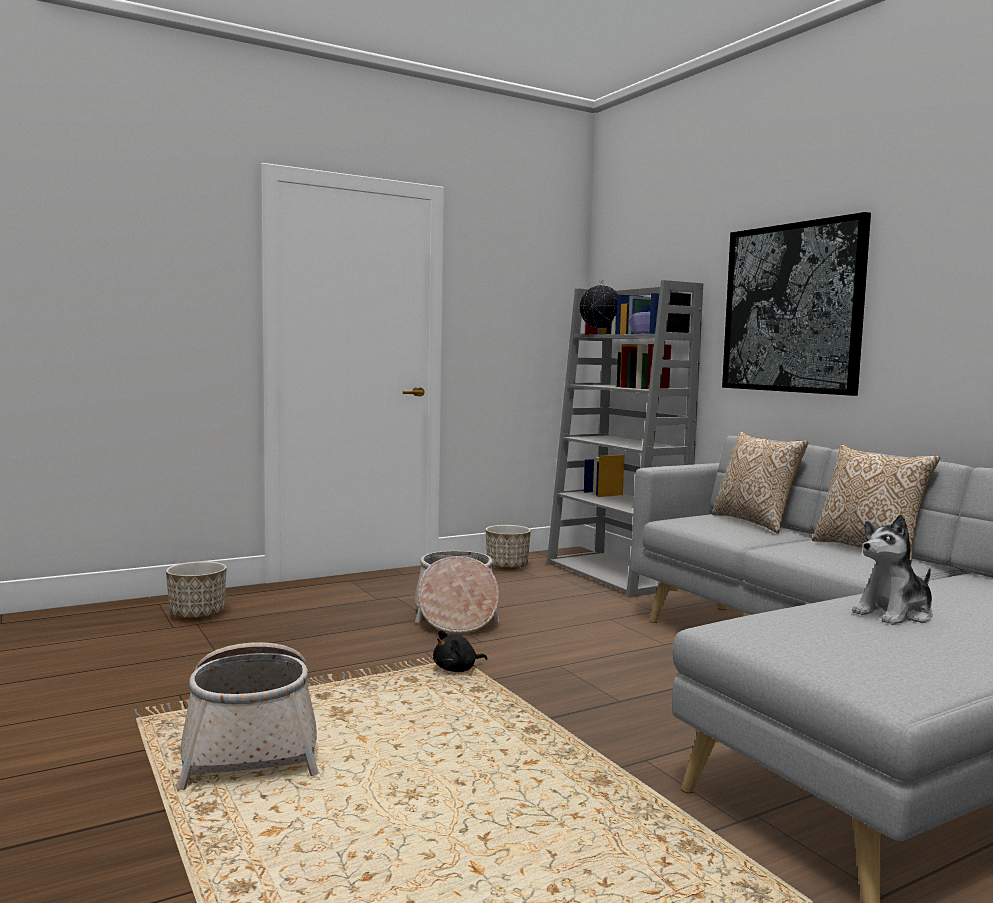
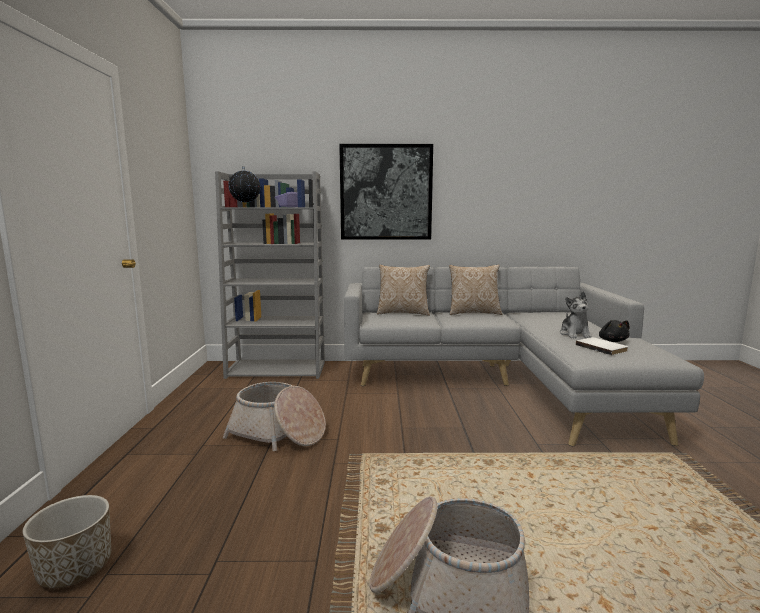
camera: 60 degrees left, 5 degrees up
black plush toy [433,630,487,672] -> black plush toy moved to [599,320,630,342]
planter [486,525,531,570] -> none
none -> white book [576,337,628,355]

